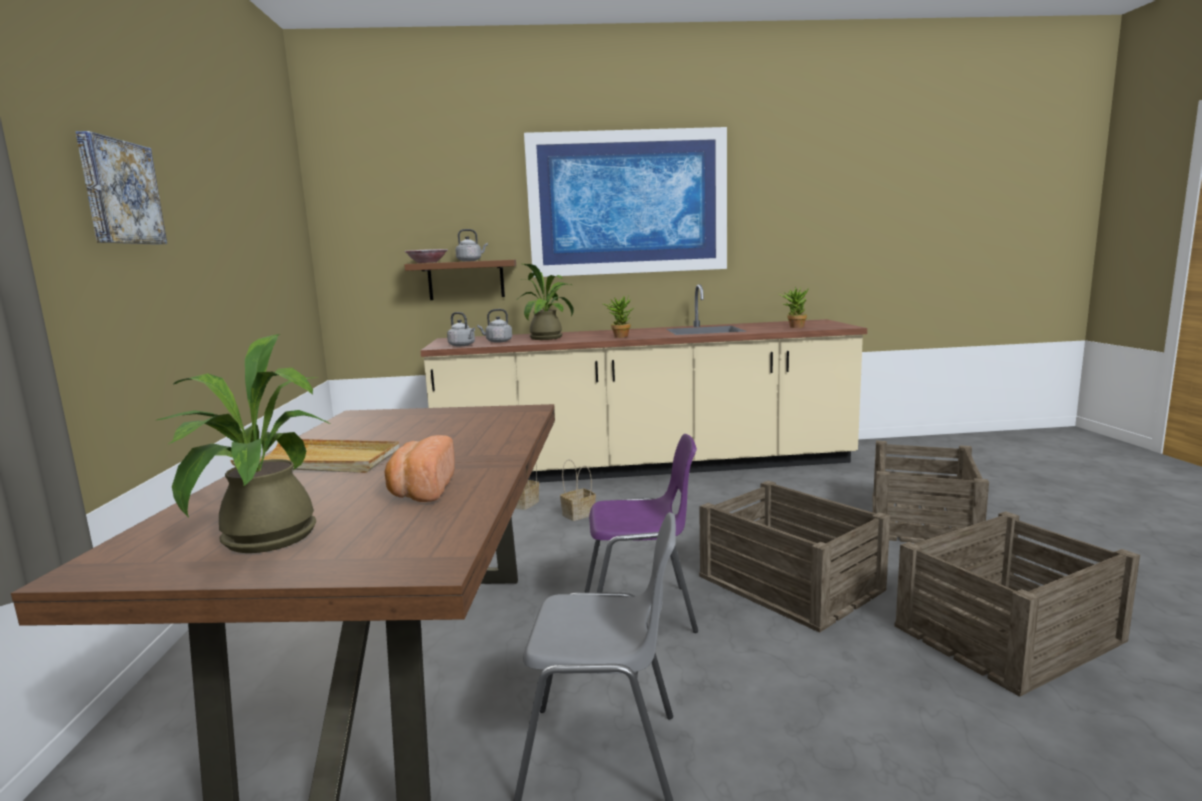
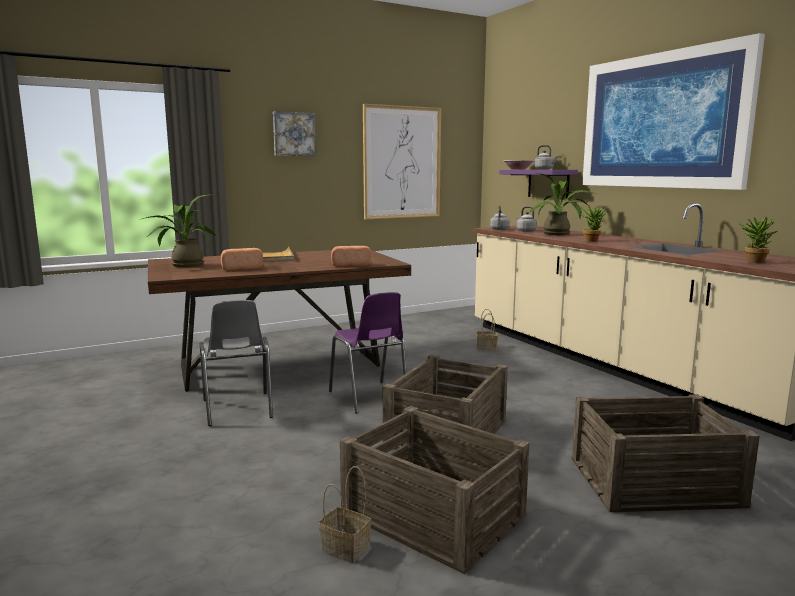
camera: 65 degrees right, 0 degrees up
brown shelf [404,260,516,300] -> purple shelf [499,170,578,198]
basket [560,459,596,521] -> basket moved to [318,466,371,563]
none -> bread [331,246,371,267]
none -> picture [363,104,441,220]

